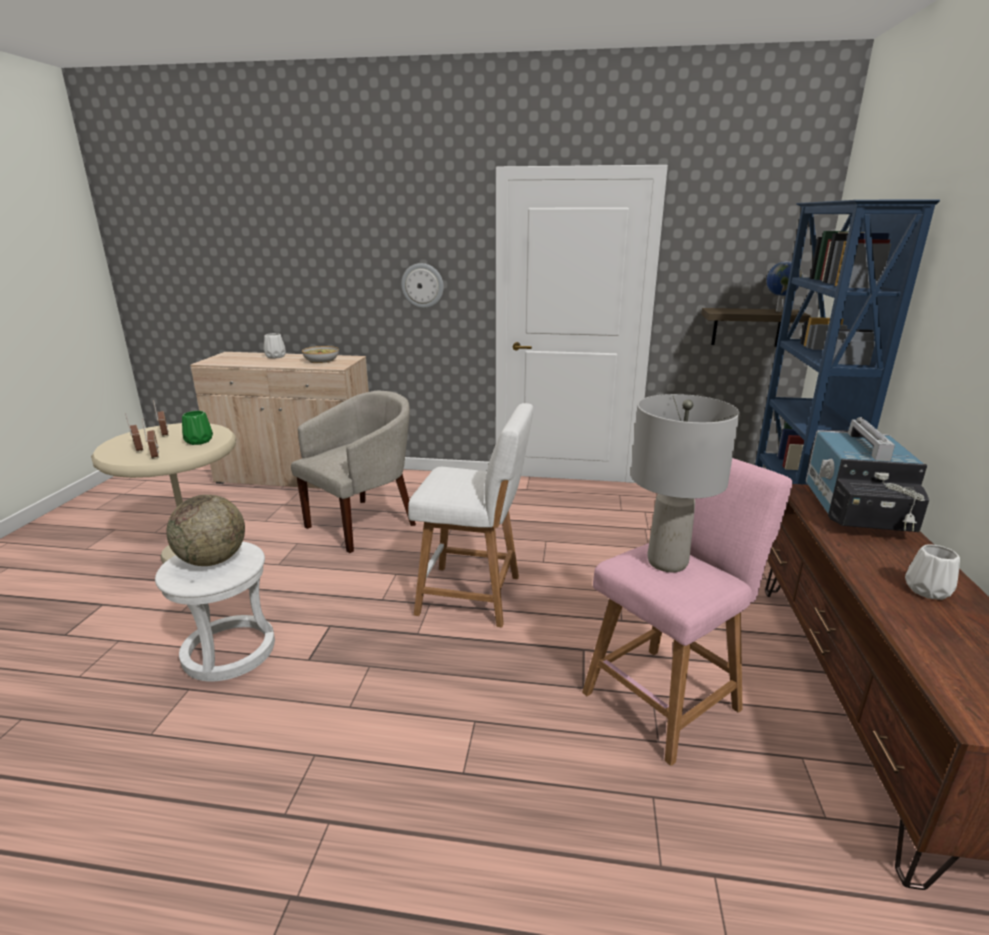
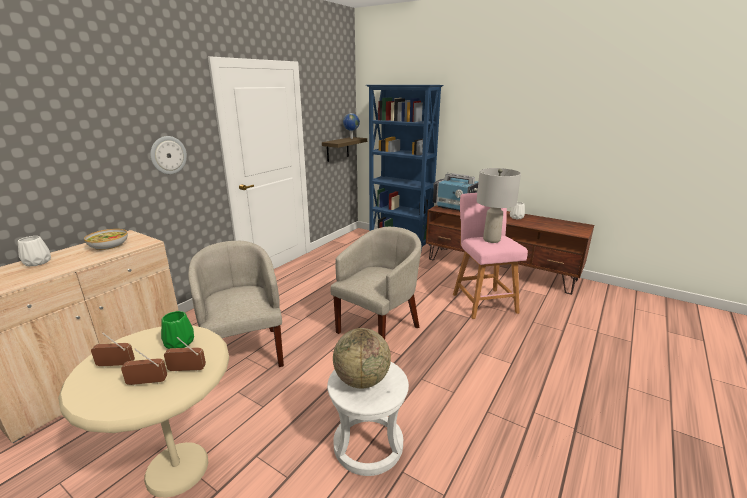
camera: 65 degrees left, 0 degrees up
white stool [408,403,533,627] -> beige armchair [330,227,422,339]

